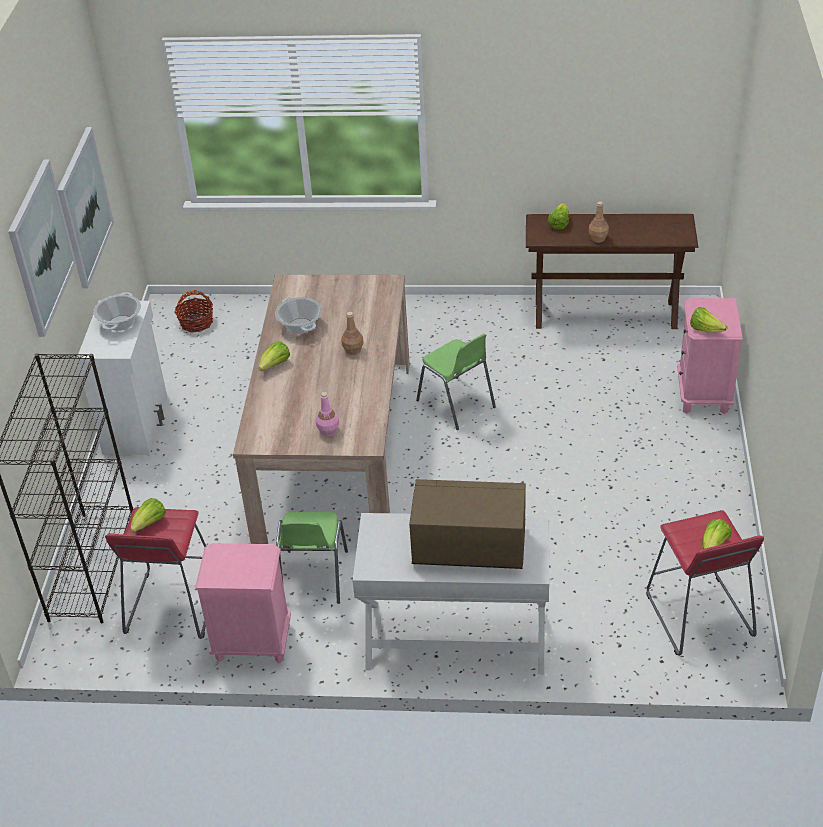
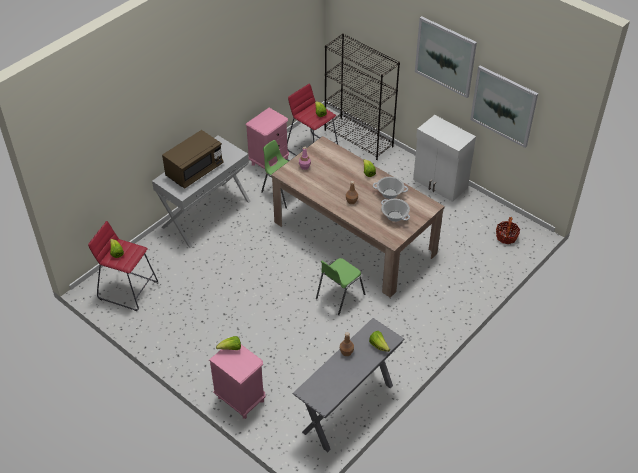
camera: 125 degrees right, 5 degrees up
cooking pot [93,292,141,331] -> cooking pot moved to [381,199,410,222]
green chair [416,333,496,430] -> green chair turned 45 degrees counterclockwise [316,258,365,315]
brown console table [526,214,698,329] -> grey console table [293,318,404,452]

